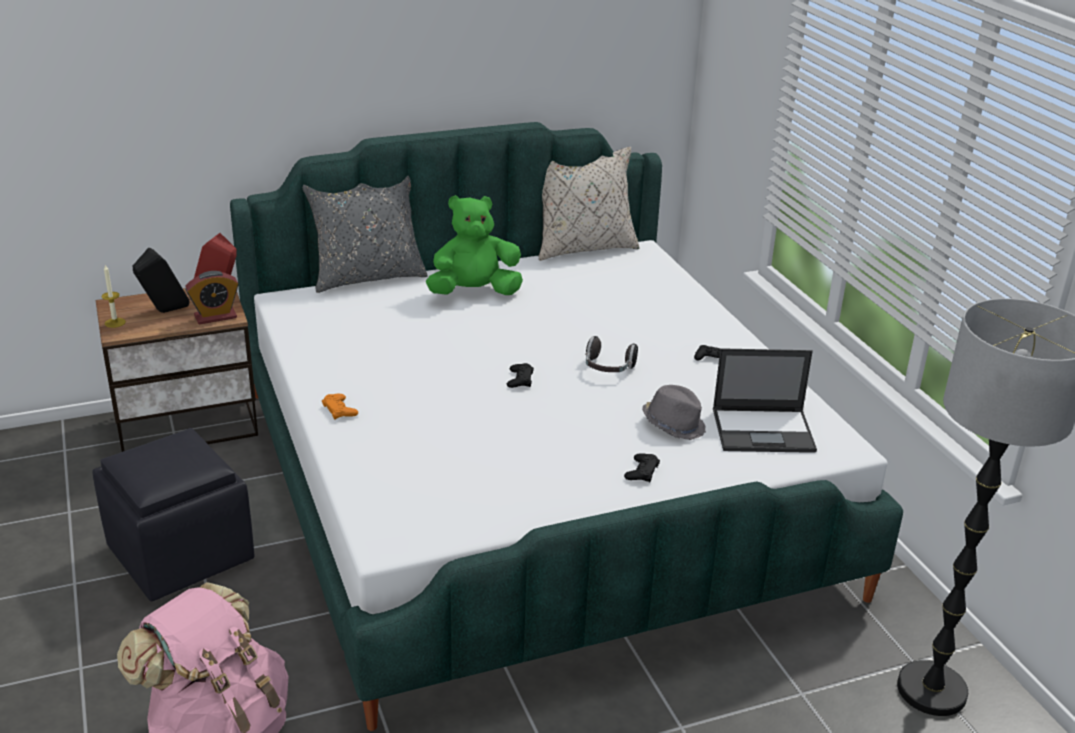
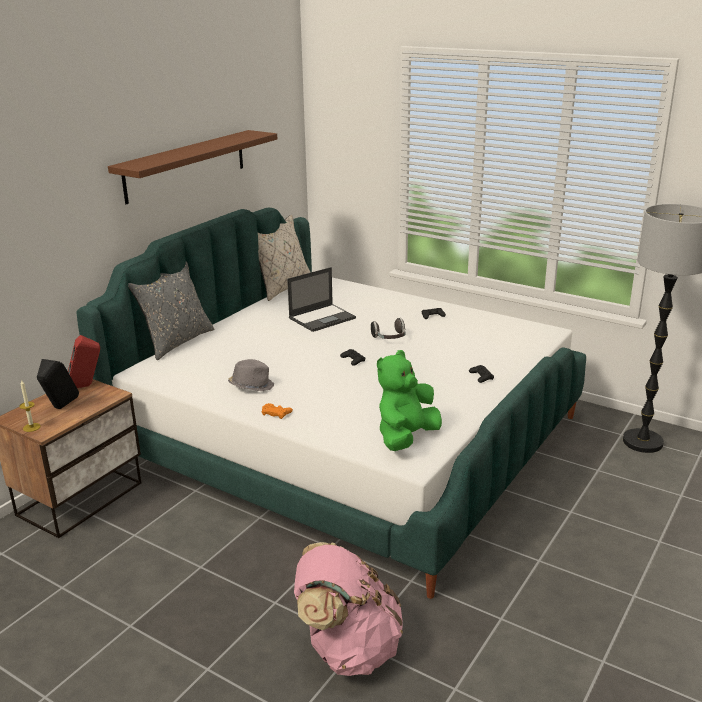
camera: 35 degrees left, 5 degrees down
black ottoman [92,428,255,602] -> none
alarm clock [185,271,239,325] -> none
green plush toy [426,195,523,295] -> green plush toy moved to [377,350,442,451]
grey hat [642,385,706,440] -> grey hat moved to [228,359,275,391]
laptop [713,348,817,453] -> laptop moved to [287,267,356,332]
none -> brown shelf [108,130,277,204]

